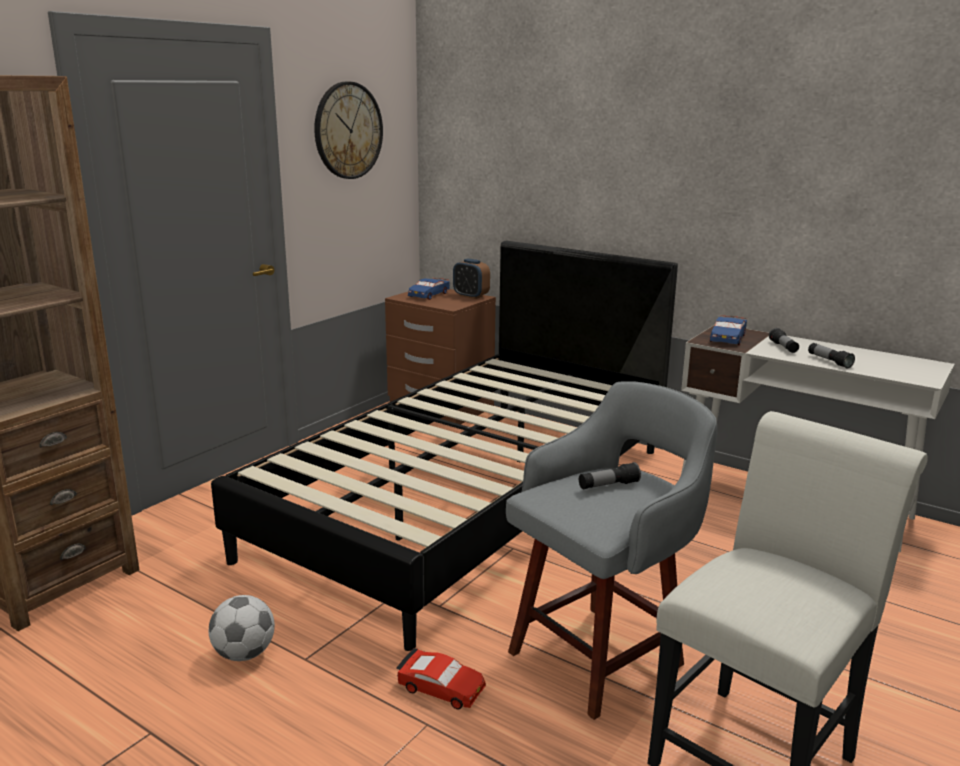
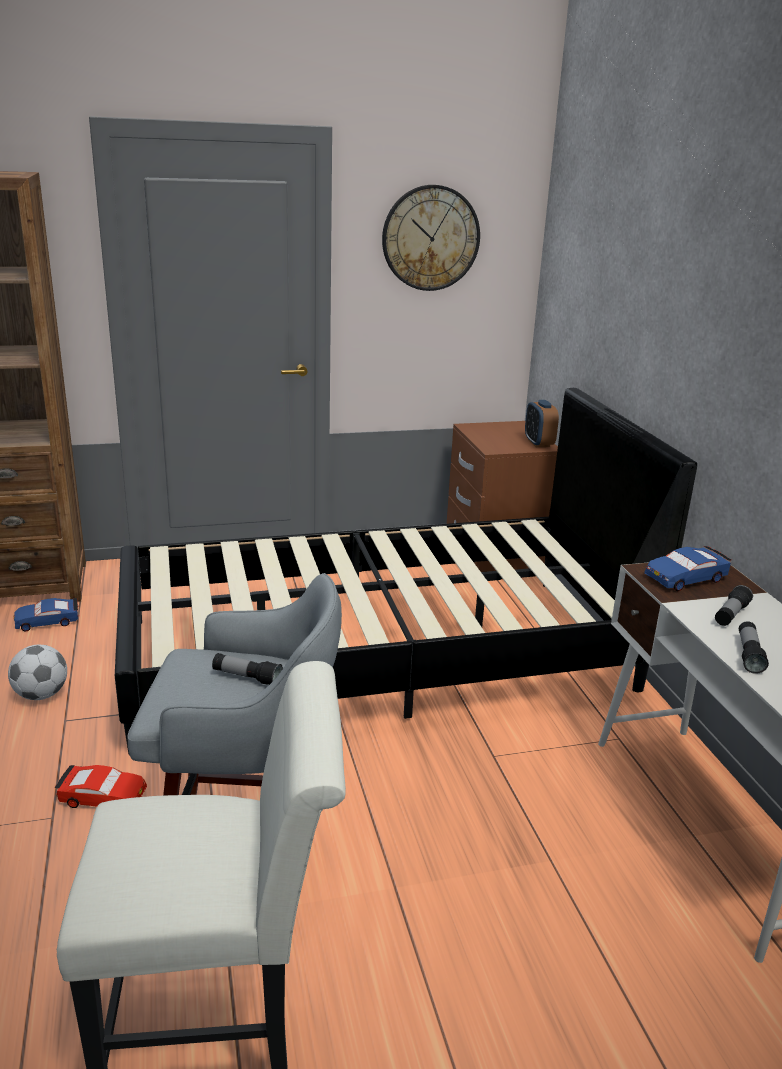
camera: 40 degrees right, 5 degrees up
red toy car [396,648,486,710] -> red toy car turned 60 degrees counterclockwise [55,765,147,808]
blue toy car [408,278,450,300] -> blue toy car moved to [14,598,79,631]

